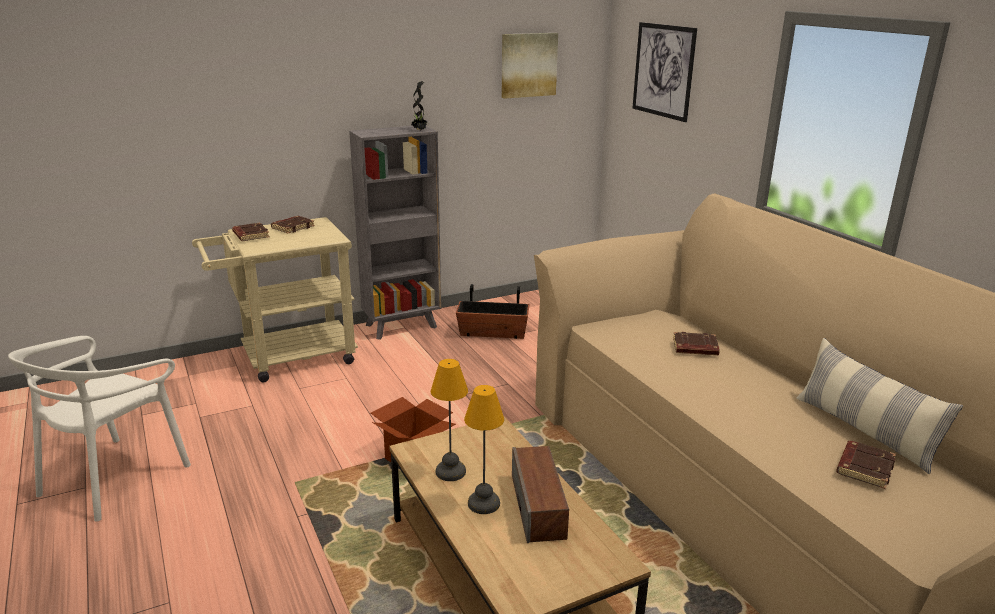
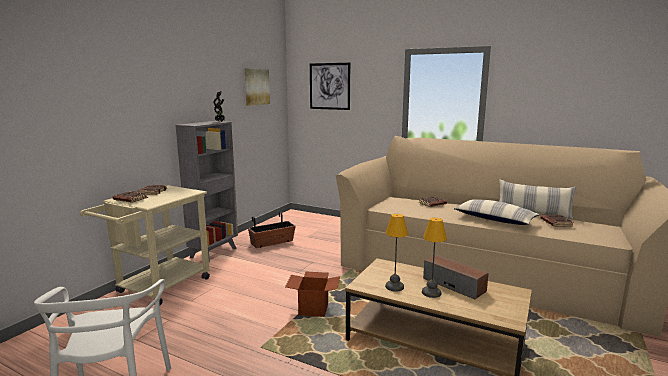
camera: 35 degrees left, 10 degrees down
none -> pillow [454,200,540,225]

